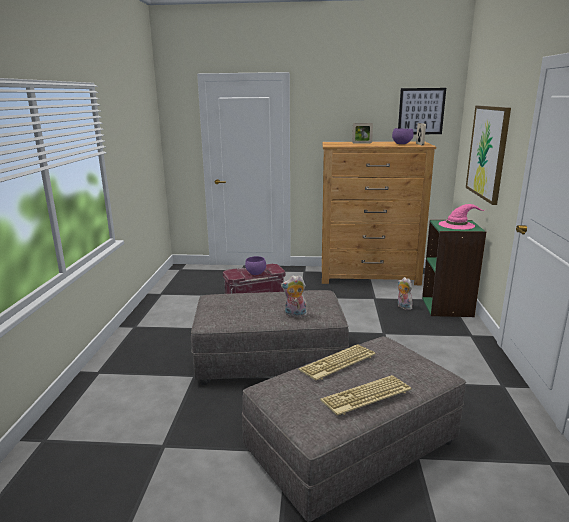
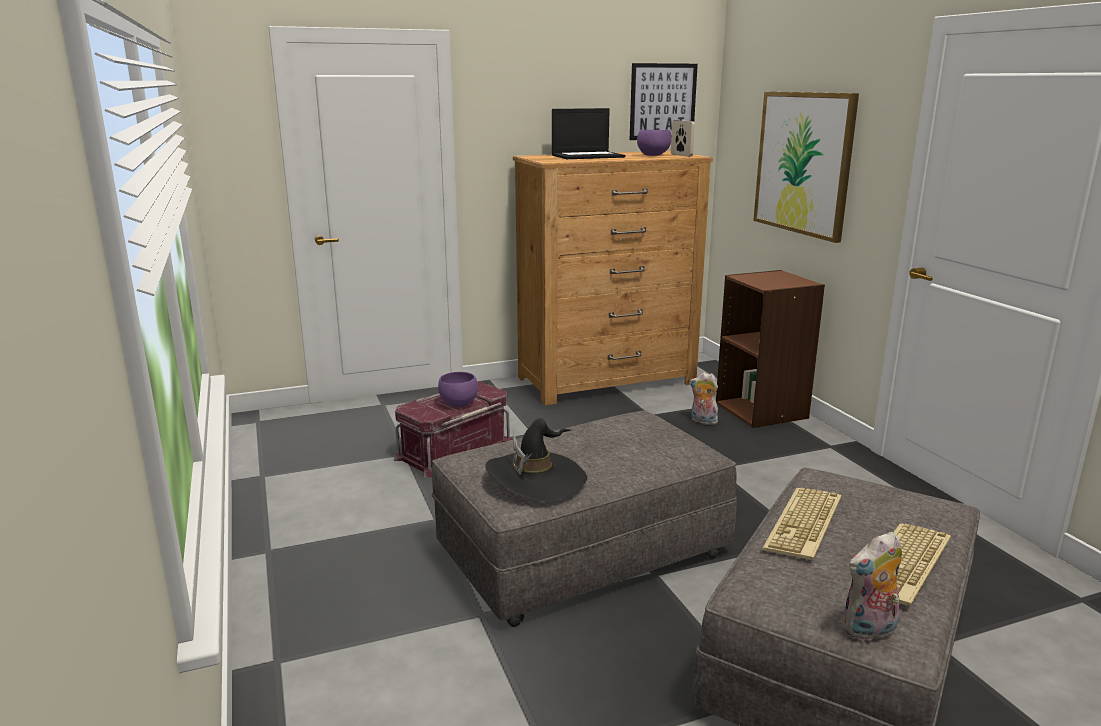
camera: 25 degrees left, 0 degrees up
plush toy [281,275,307,317] -> plush toy moved to [843,532,902,641]
picture frame [352,123,373,144] -> laptop [552,108,625,159]
green bookcase [422,220,486,317] -> brown bookcase [716,270,825,428]
pink hat [439,204,484,230] -> none
none -> black hat [485,418,587,502]

